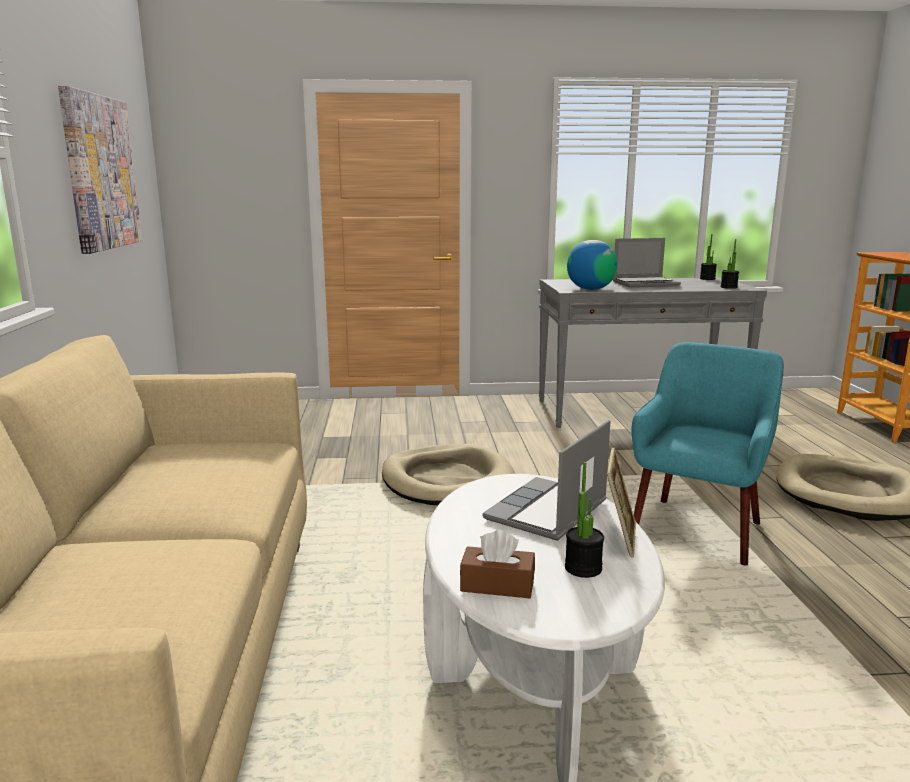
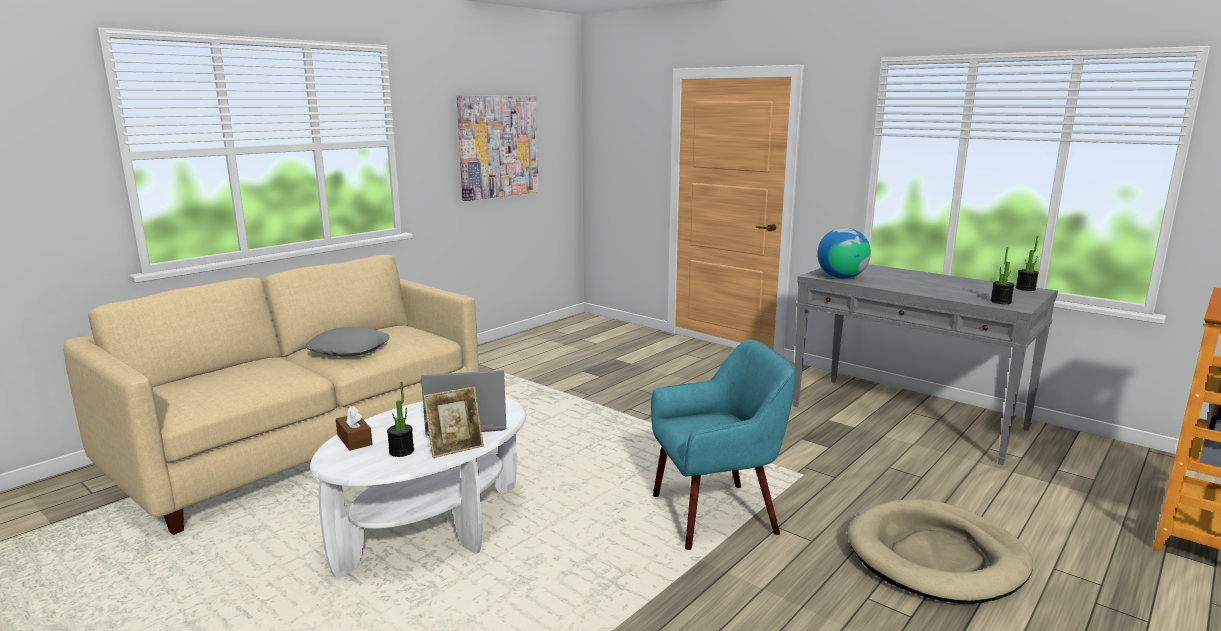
camera: 45 degrees right, 0 degrees up
beige dog bed [382,444,515,505] -> none
laptop [613,238,681,288] -> none
none -> grey pillow [306,327,390,357]

